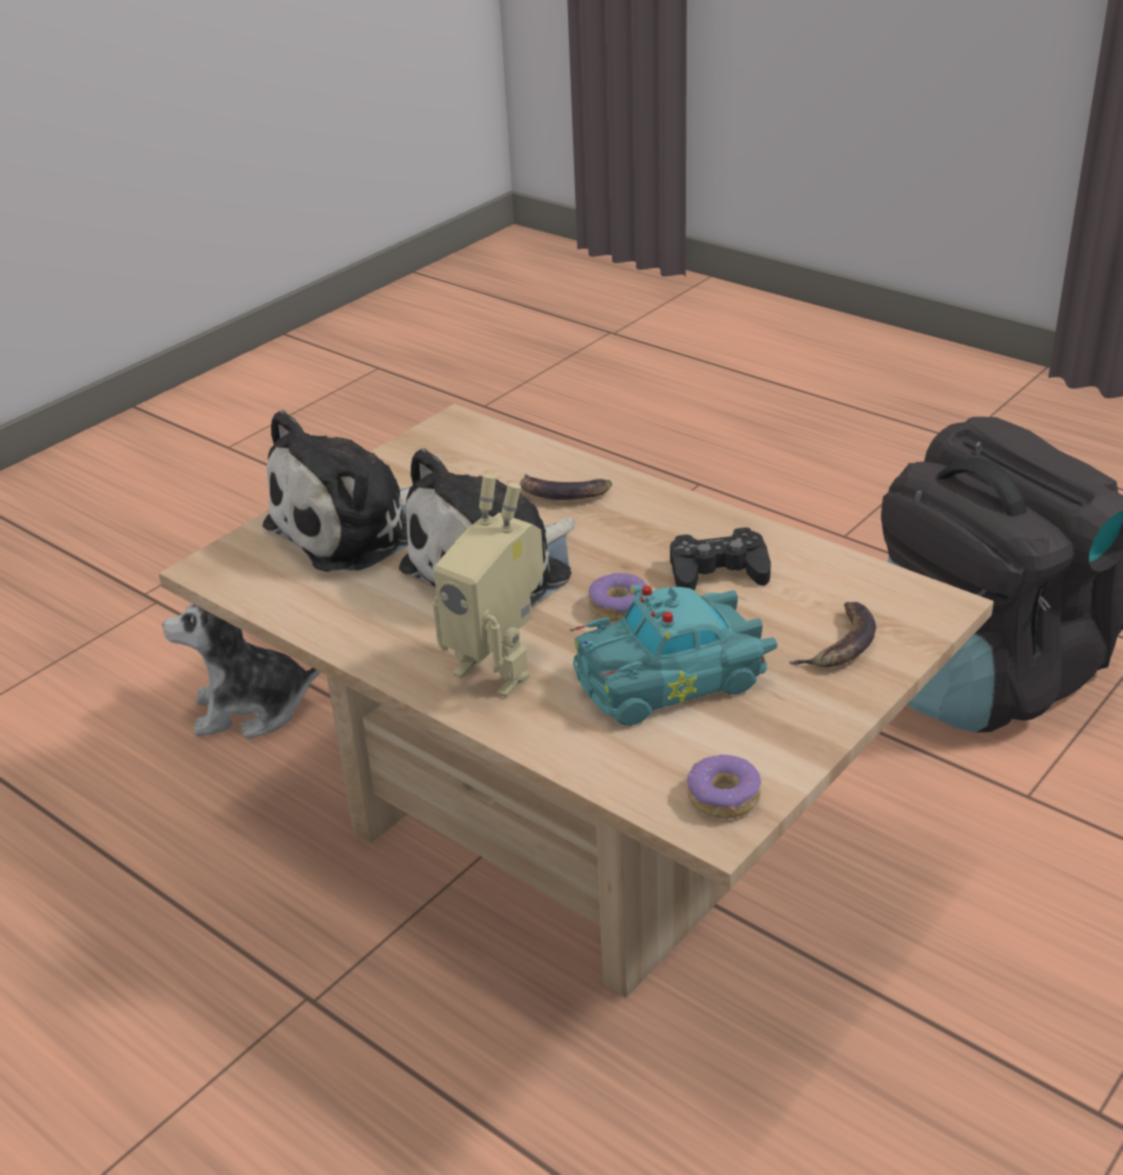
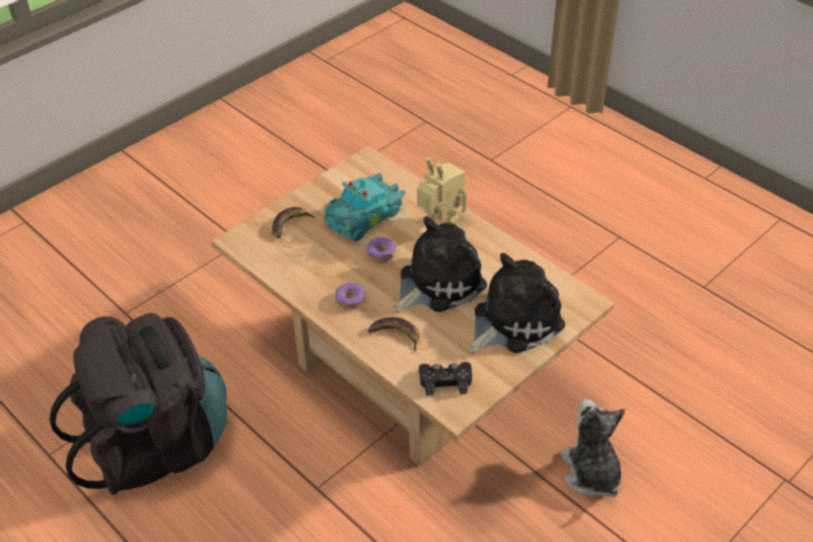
camera: 175 degrees left, 10 degrees up
plush toy [162,603,321,739] -> plush toy turned 105 degrees counterclockwise [560,399,625,498]
turquoise toy car [570,585,777,726] -> turquoise toy car turned 150 degrees clockwise [322,173,406,241]
black game controller [670,527,771,591] -> black game controller moved to [419,362,472,396]
donut [687,755,761,819] -> donut moved to [335,283,366,310]

